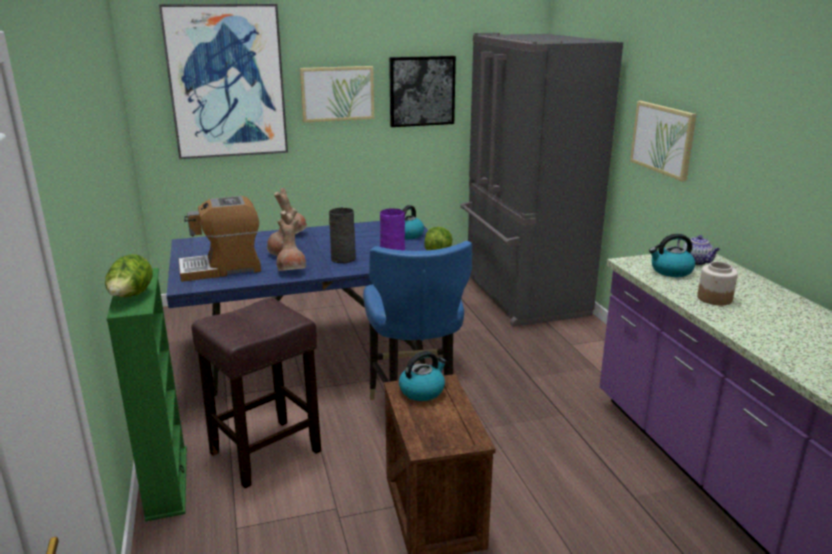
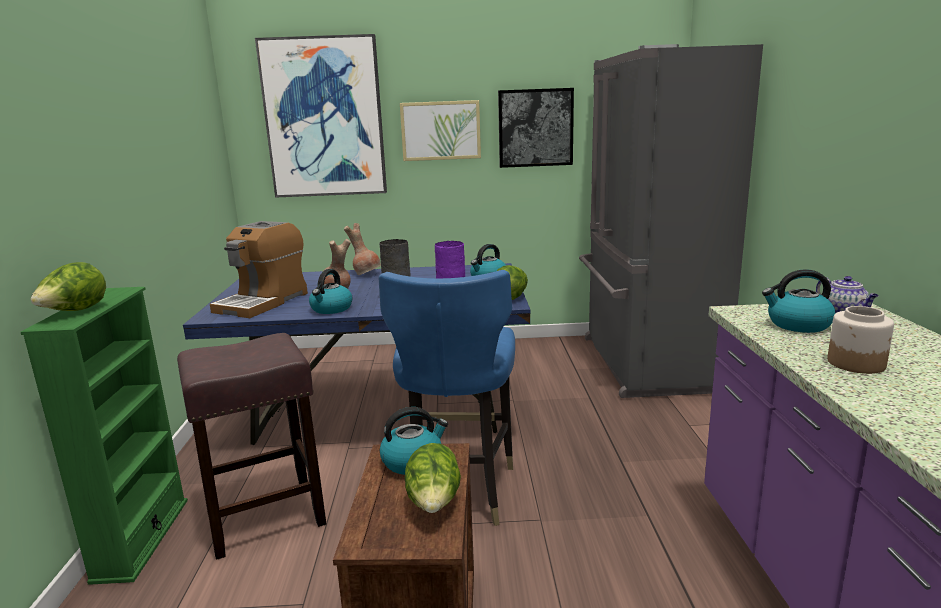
camera: 15 degrees right, 5 degrees down
coffee machine [179,196,261,282] -> coffee machine turned 60 degrees counterclockwise [210,221,308,318]
brown vase [276,218,306,271] -> kettle [309,269,352,314]
picture [630,101,697,181] -> none
none -> lettuce [405,443,461,513]

